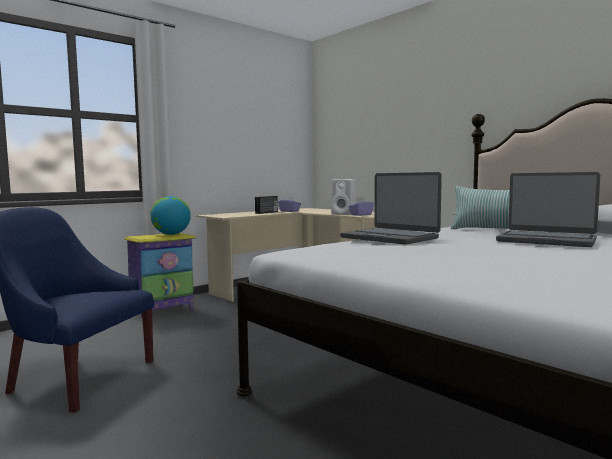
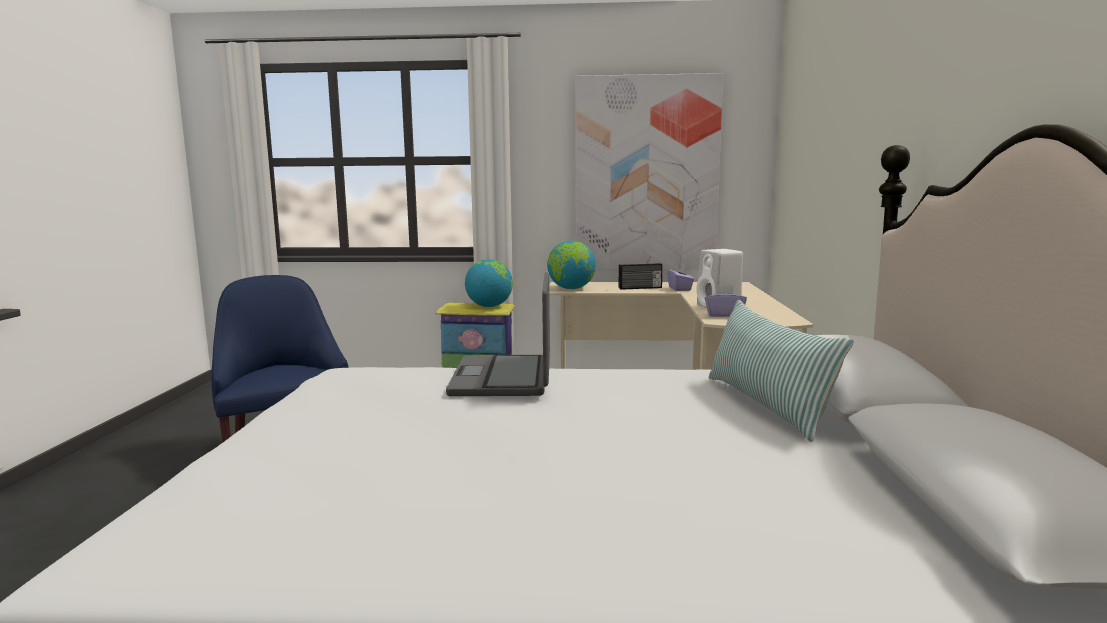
camera: 45 degrees right, 5 degrees up
laptop [496,172,600,247] -> none
none -> globe [547,241,596,289]
none -> picture [576,73,723,269]

